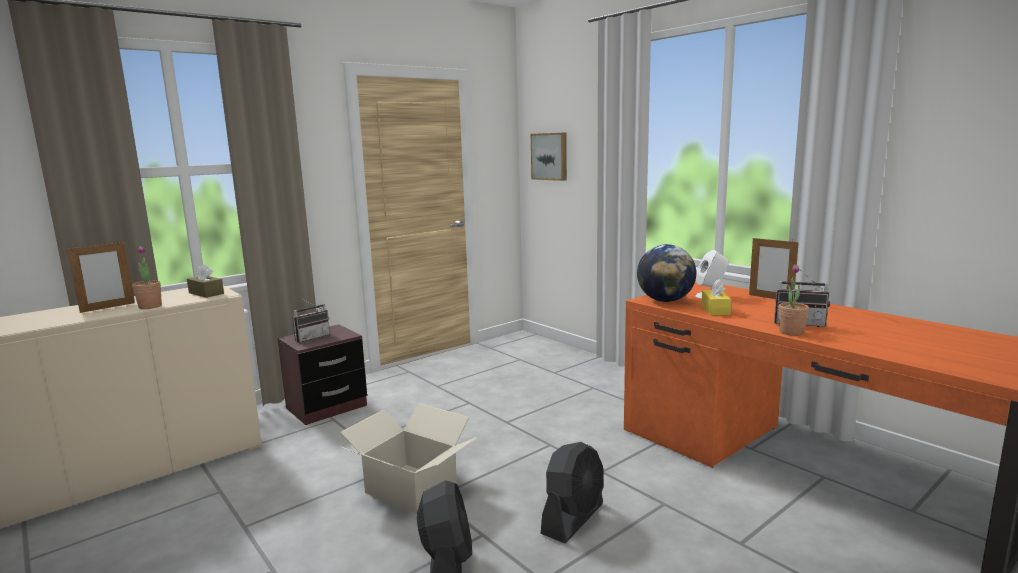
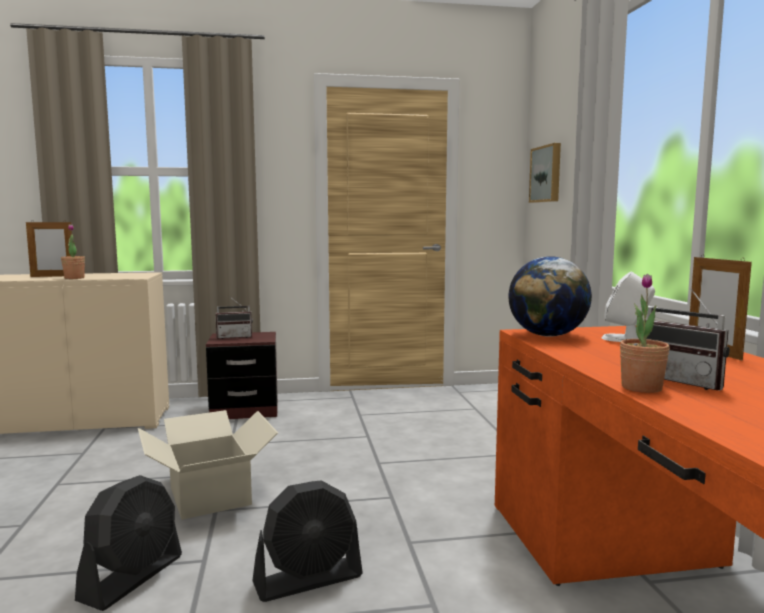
camera: 30 degrees right, 5 degrees down
brown tissue box [187,264,224,298] -> none
yellow tissue box [701,279,732,315] -> none

